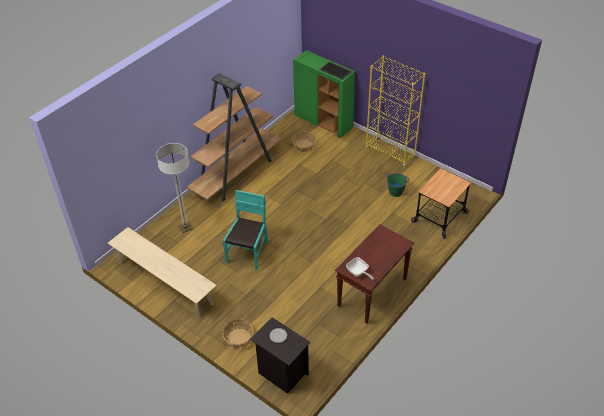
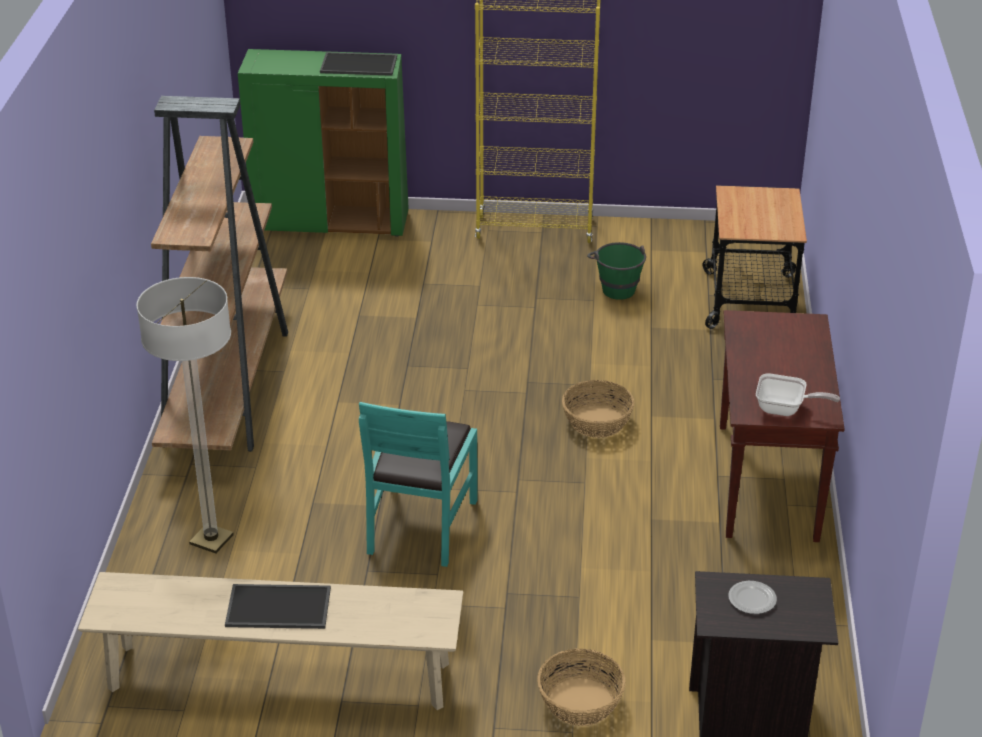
camera: 35 degrees left, 10 degrees down
turquoise chair [223,190,268,270] -> turquoise chair turned 150 degrees counterclockwise [359,402,478,567]
basket [292,131,316,152] -> basket moved to [562,380,634,438]
none -> tray [225,584,331,629]

